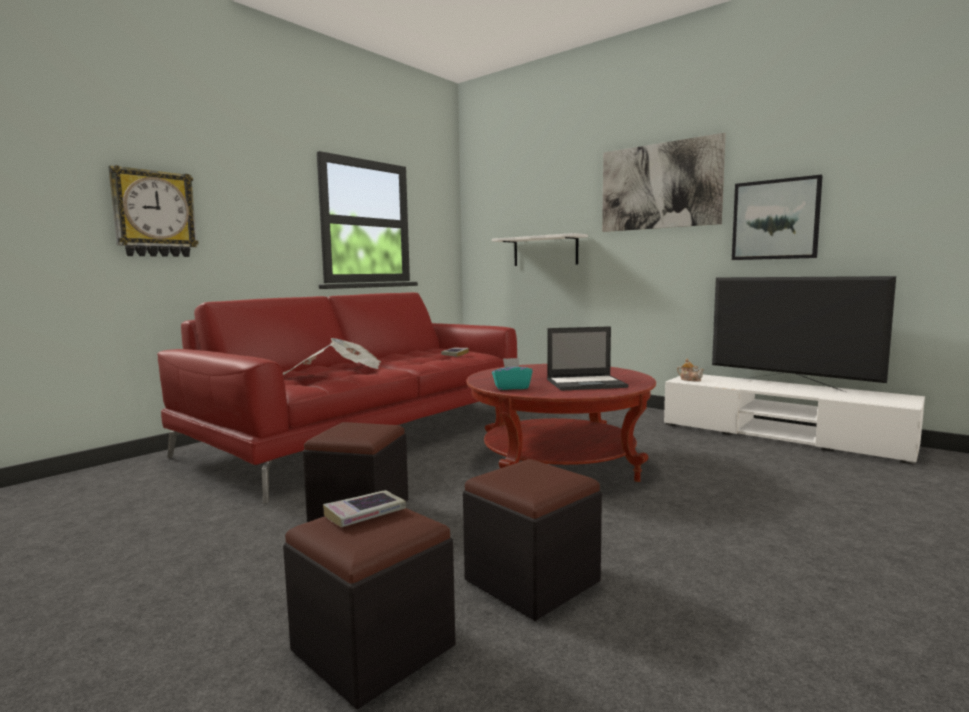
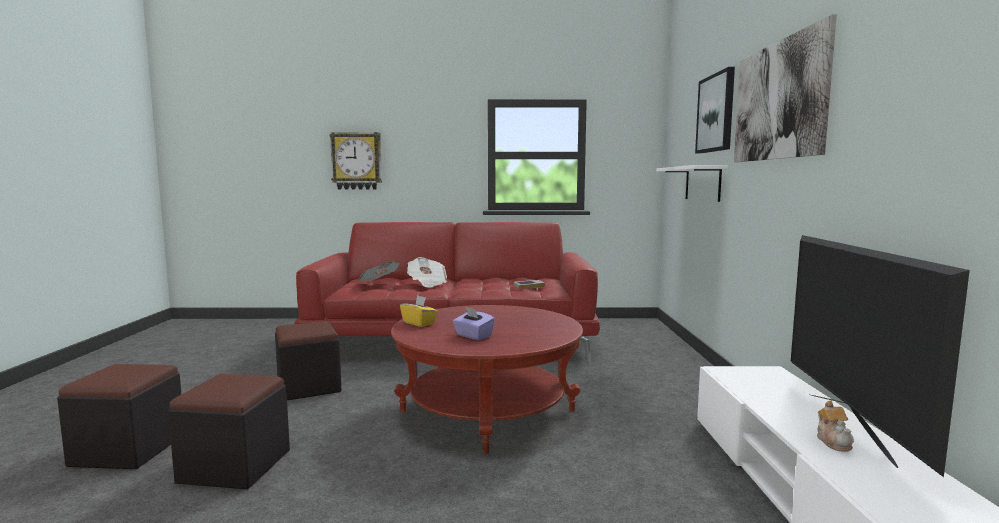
camera: 50 degrees right, 0 degrees up
book [323,490,406,527] -> none
turquoise tissue box [492,358,533,390] -> yellow tissue box [400,295,438,327]
laptop [547,326,629,391] -> purple tissue box [453,307,495,340]
teapot [677,359,704,382] -> teapot moved to [817,401,854,452]
picture [732,175,823,260] -> picture moved to [695,67,735,154]

